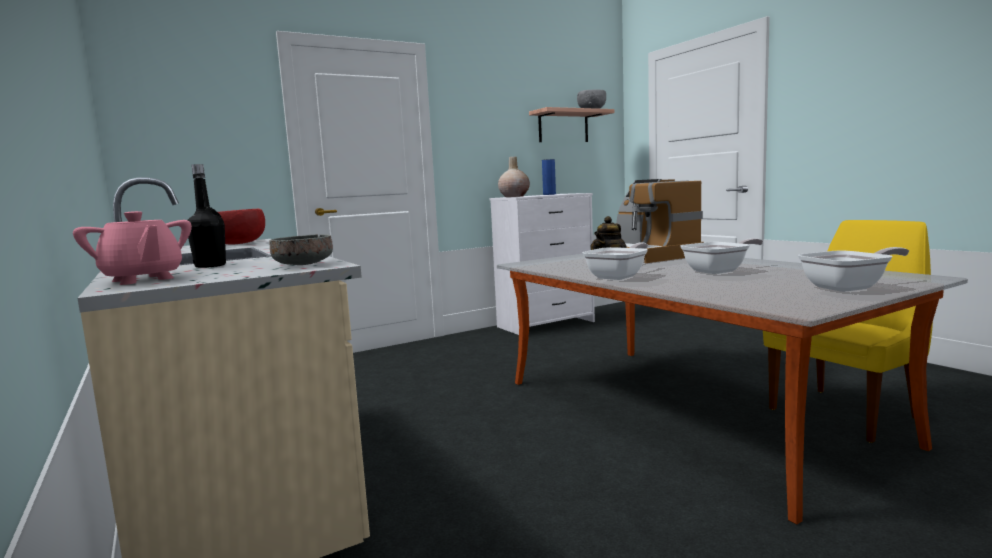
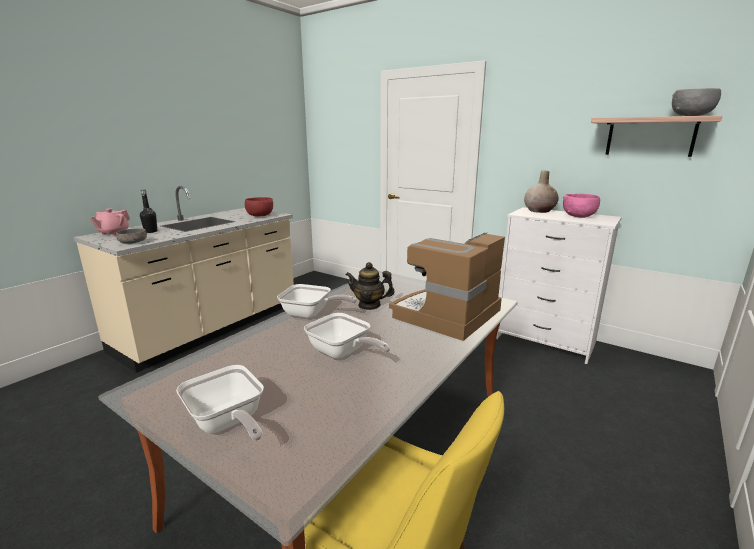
camera: 65 degrees right, 10 degrees up
blue vase [542,159,556,195] -> pink bowl [563,194,600,218]

